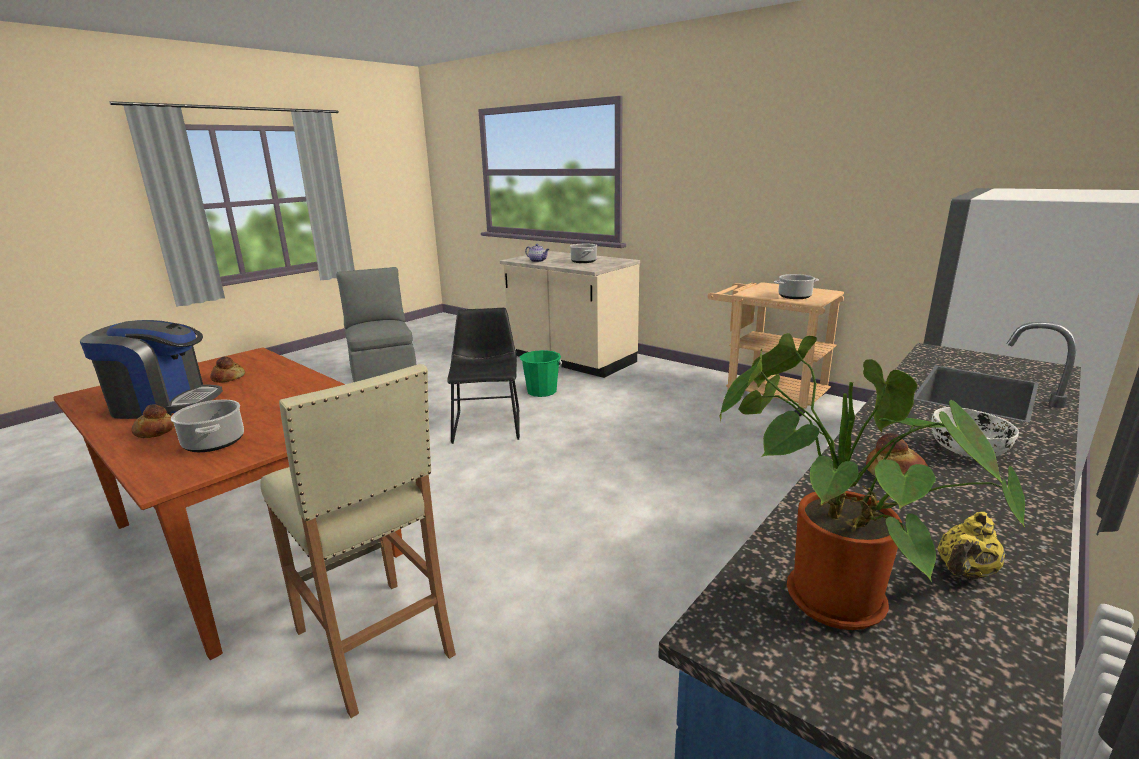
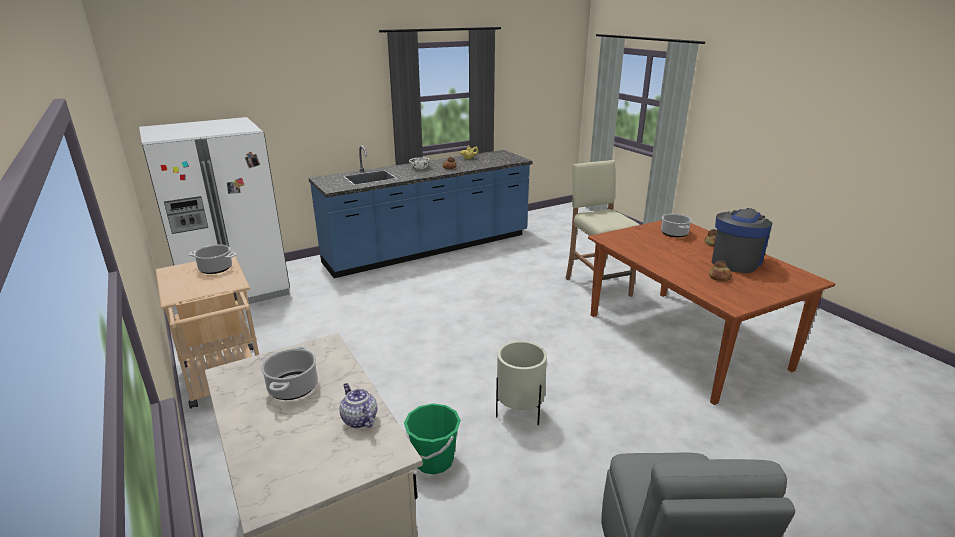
camera: 160 degrees left, 5 degrees up
coffee machine [80,320,223,419] -> coffee machine turned 105 degrees clockwise [712,208,772,273]
black chair [447,308,520,444] -> beige planter [496,341,547,426]
potted plant [719,333,1025,630] -> none

